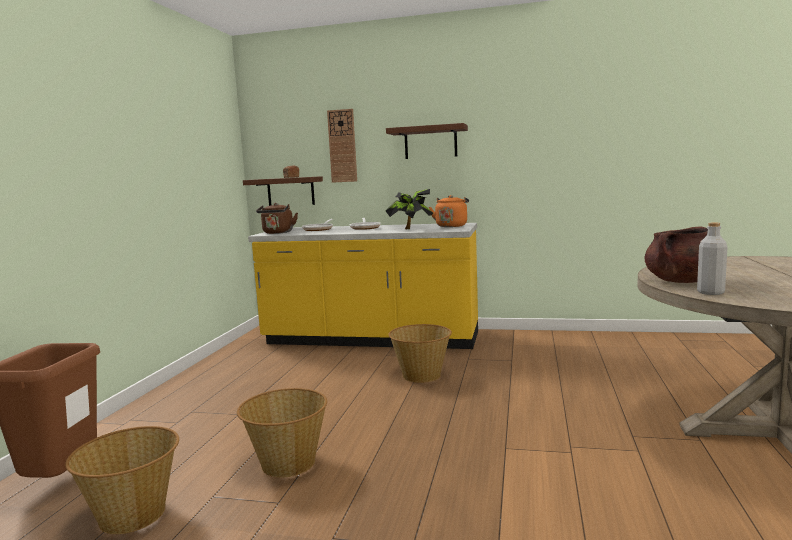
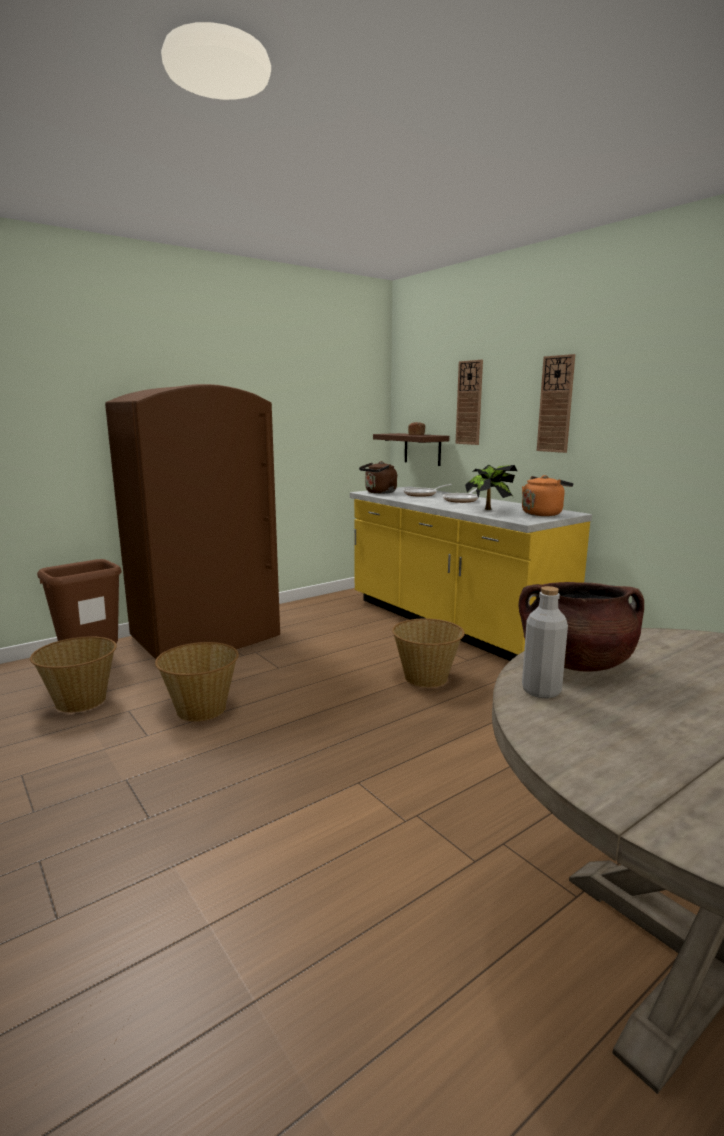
camera: 40 degrees right, 5 degrees up
brown shelf [386,123,468,159] -> wall clock [537,354,575,453]
none -> brown fridge [105,384,280,659]

